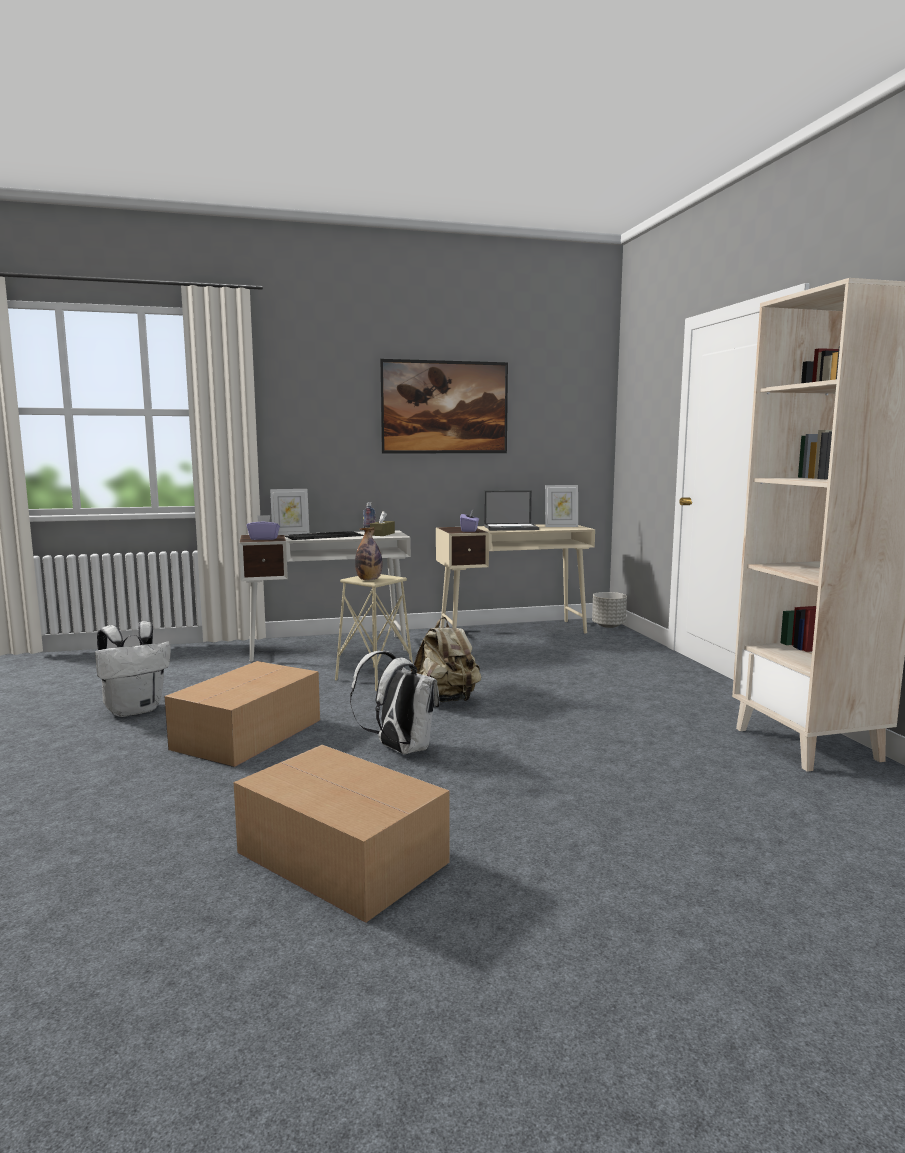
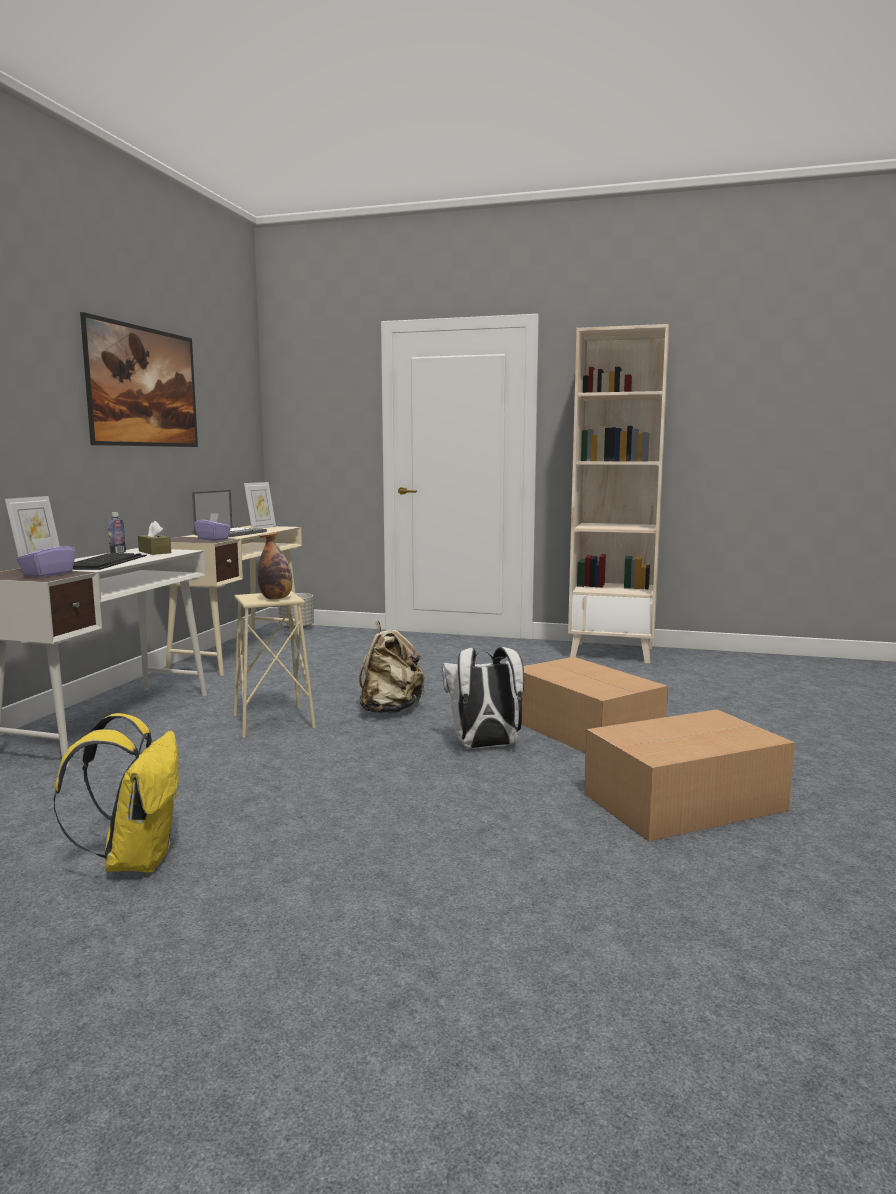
camera: 60 degrees left, 0 degrees up
white backpack [95,621,171,717] -> yellow backpack [53,713,179,873]
cardboard box [164,661,320,767] -> cardboard box moved to [518,657,668,753]

